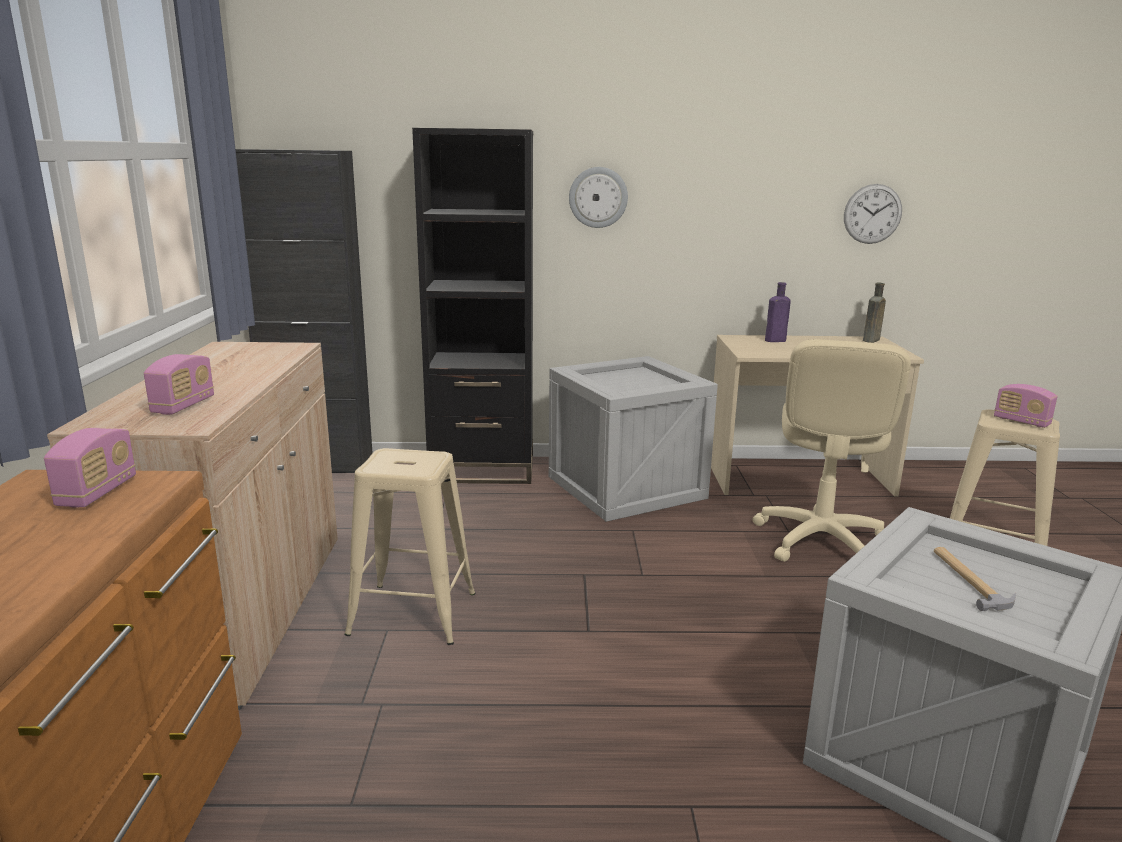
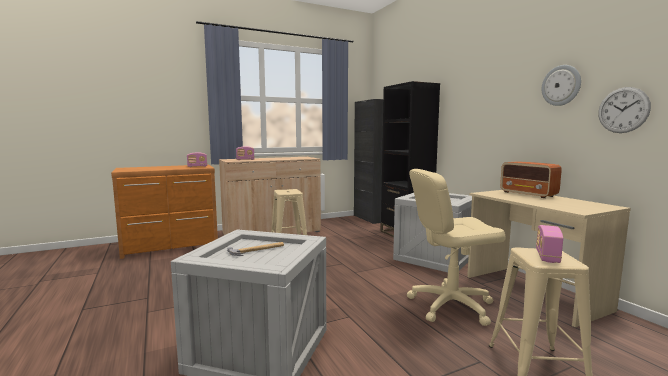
camera: 65 degrees right, 10 degrees down
wall clock [569,167,628,228] -> wall clock moved to [542,65,581,106]
purple bottle [765,282,791,342] -> radio [500,162,562,198]
brown bottle [863,282,886,343] -> none

